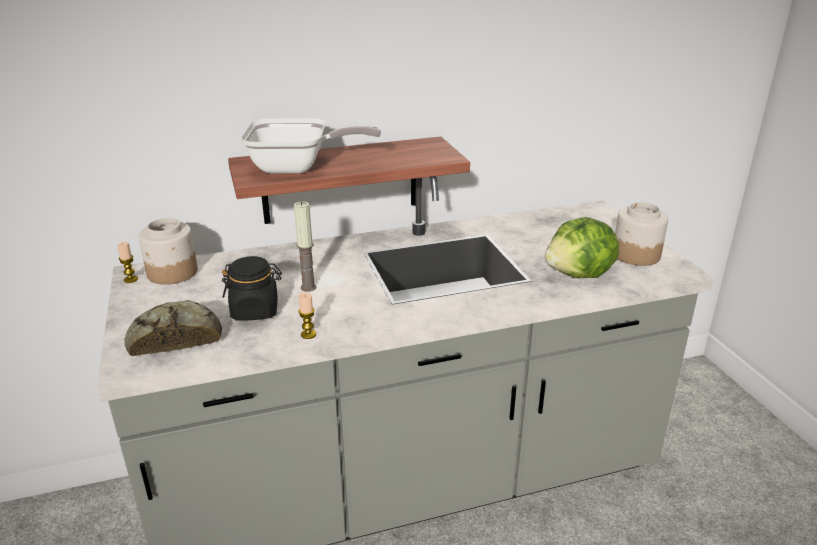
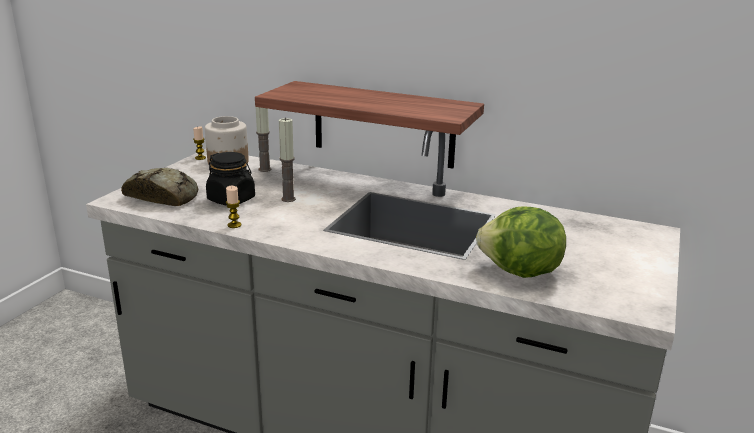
camera: 40 degrees right, 5 degrees down
frying pan [241,118,381,173] -> none
jar [615,202,668,266] -> none
none -> candle [256,107,271,172]

